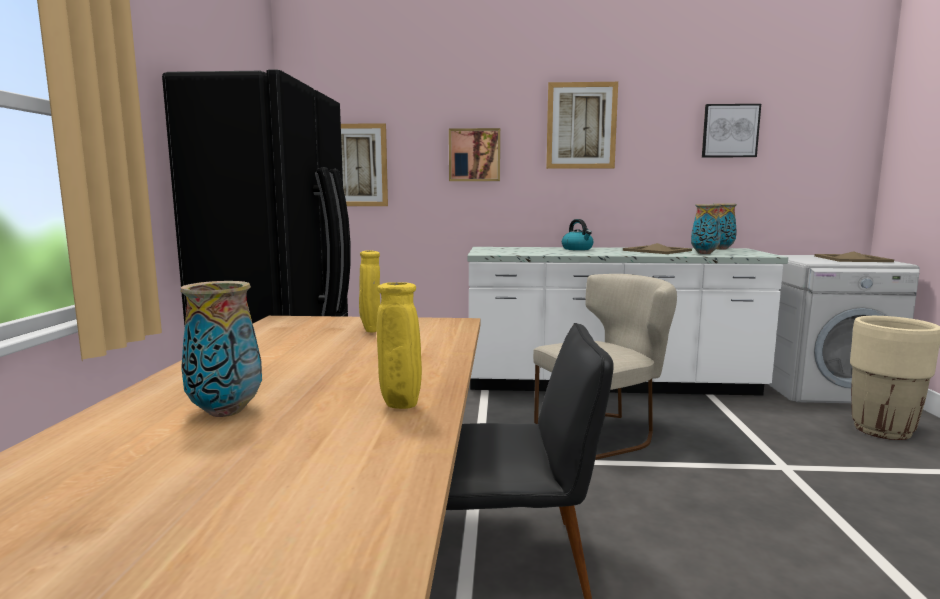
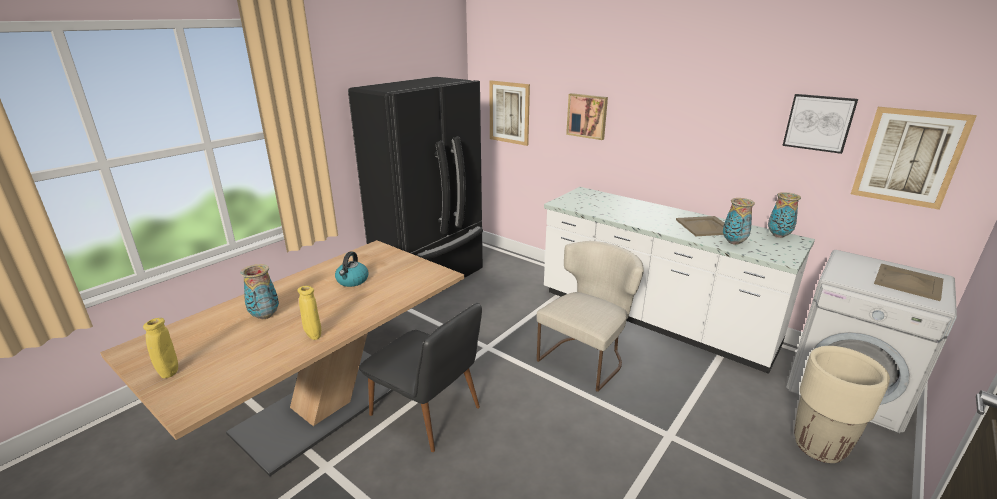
camera: 35 degrees right, 15 degrees up
yellow vase [359,250,381,333] -> yellow vase moved to [143,318,178,378]
beige chair [533,274,677,460] -> beige chair turned 60 degrees counterclockwise [537,241,644,392]
picture [546,82,618,169] -> picture moved to [851,107,977,210]
kettle [562,219,593,250] -> kettle moved to [335,252,368,287]

